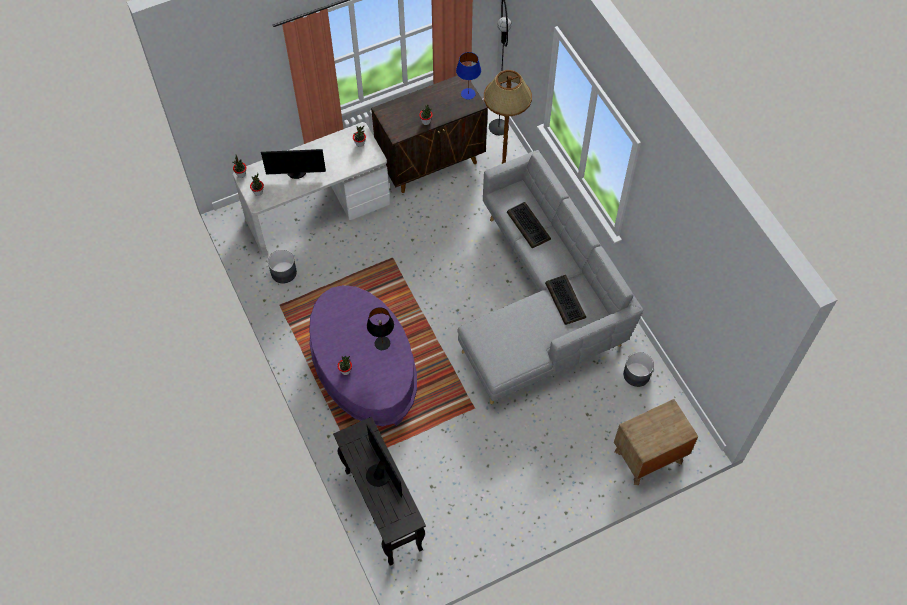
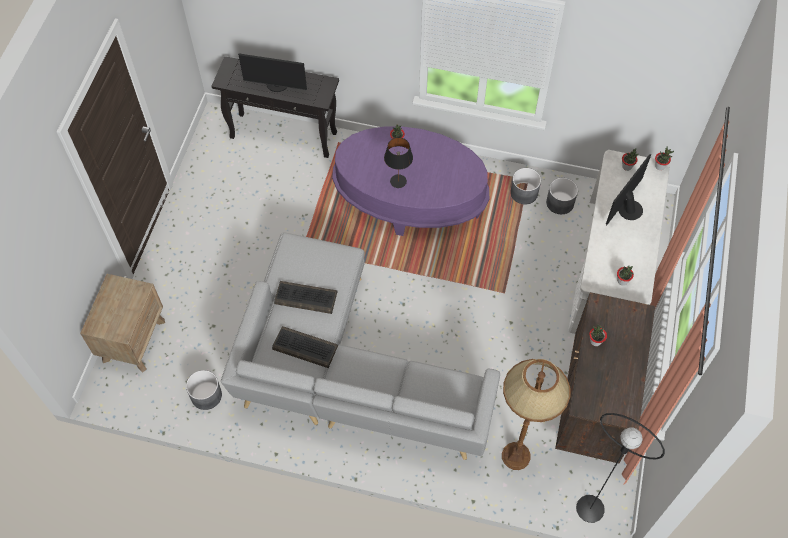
camera: 130 degrees right, 0 degrees up
blue table lamp [456,52,481,100] -> none
keyboard [507,202,551,248] -> keyboard moved to [274,281,337,314]
none -> grey planter [510,168,541,205]

